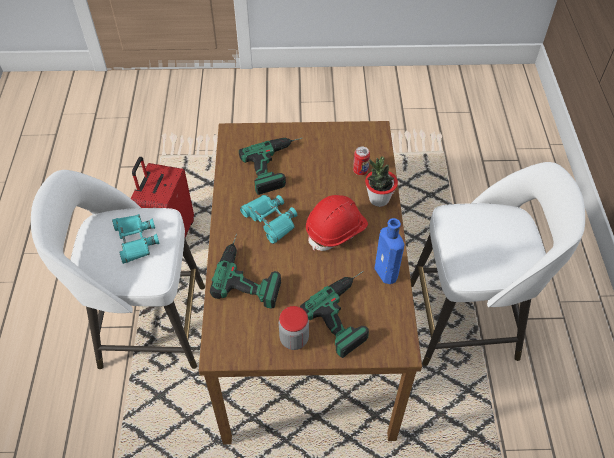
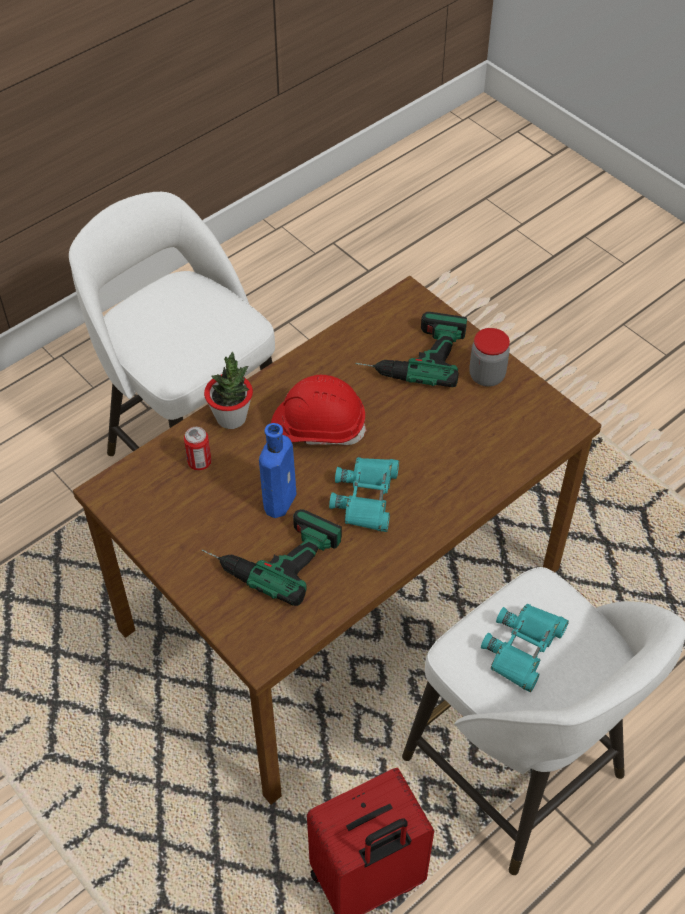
camera: 130 degrees left, 0 degrees up
power drill [210,233,281,309] -> none
blue bottle [375,218,405,284] -> blue bottle moved to [259,423,296,518]

